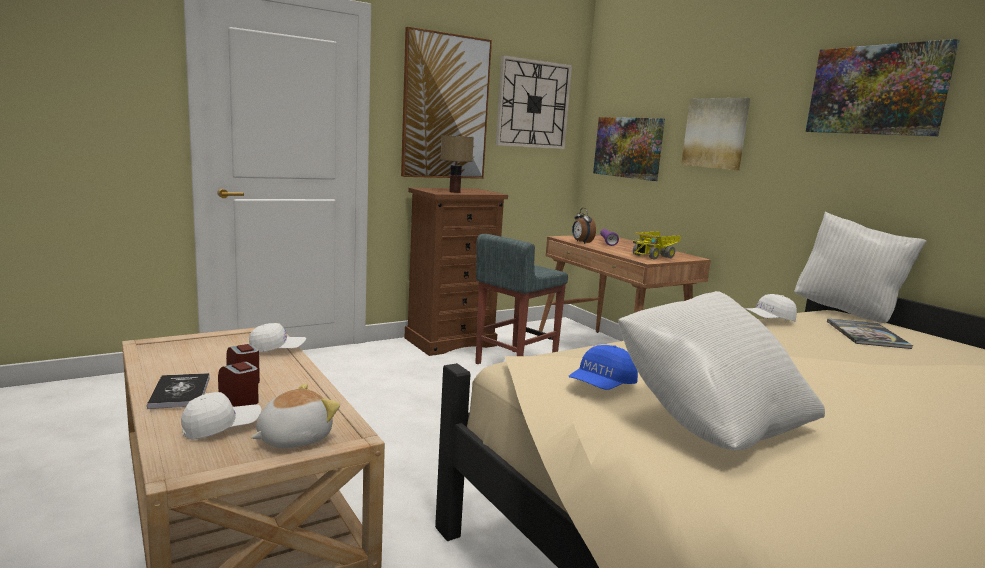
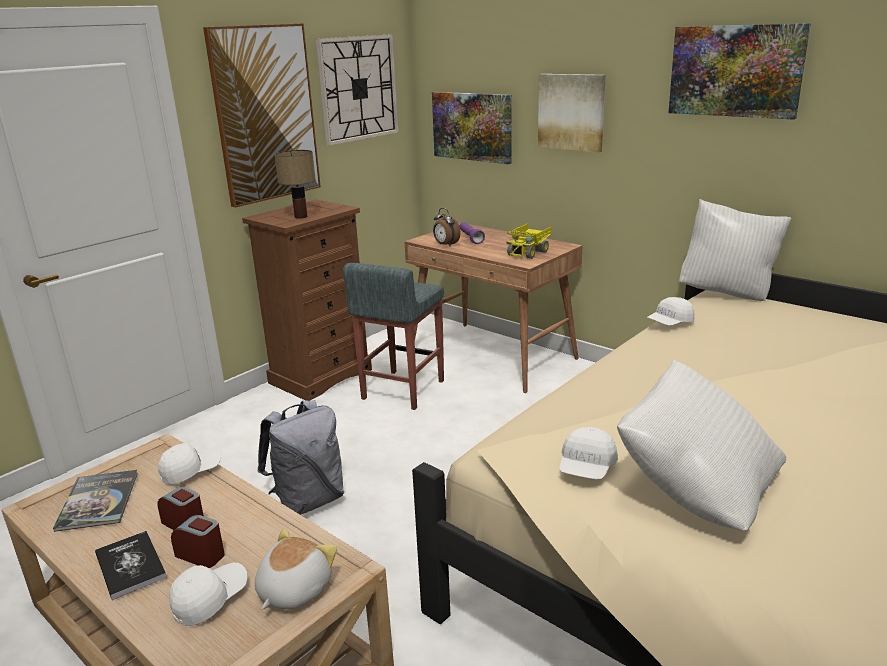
camera: 15 degrees left, 10 degrees up
blue cap [568,345,638,390] -> white cap [559,427,618,479]
book [827,318,913,349] -> book moved to [53,470,138,532]
none -> grey backpack [257,400,344,515]

